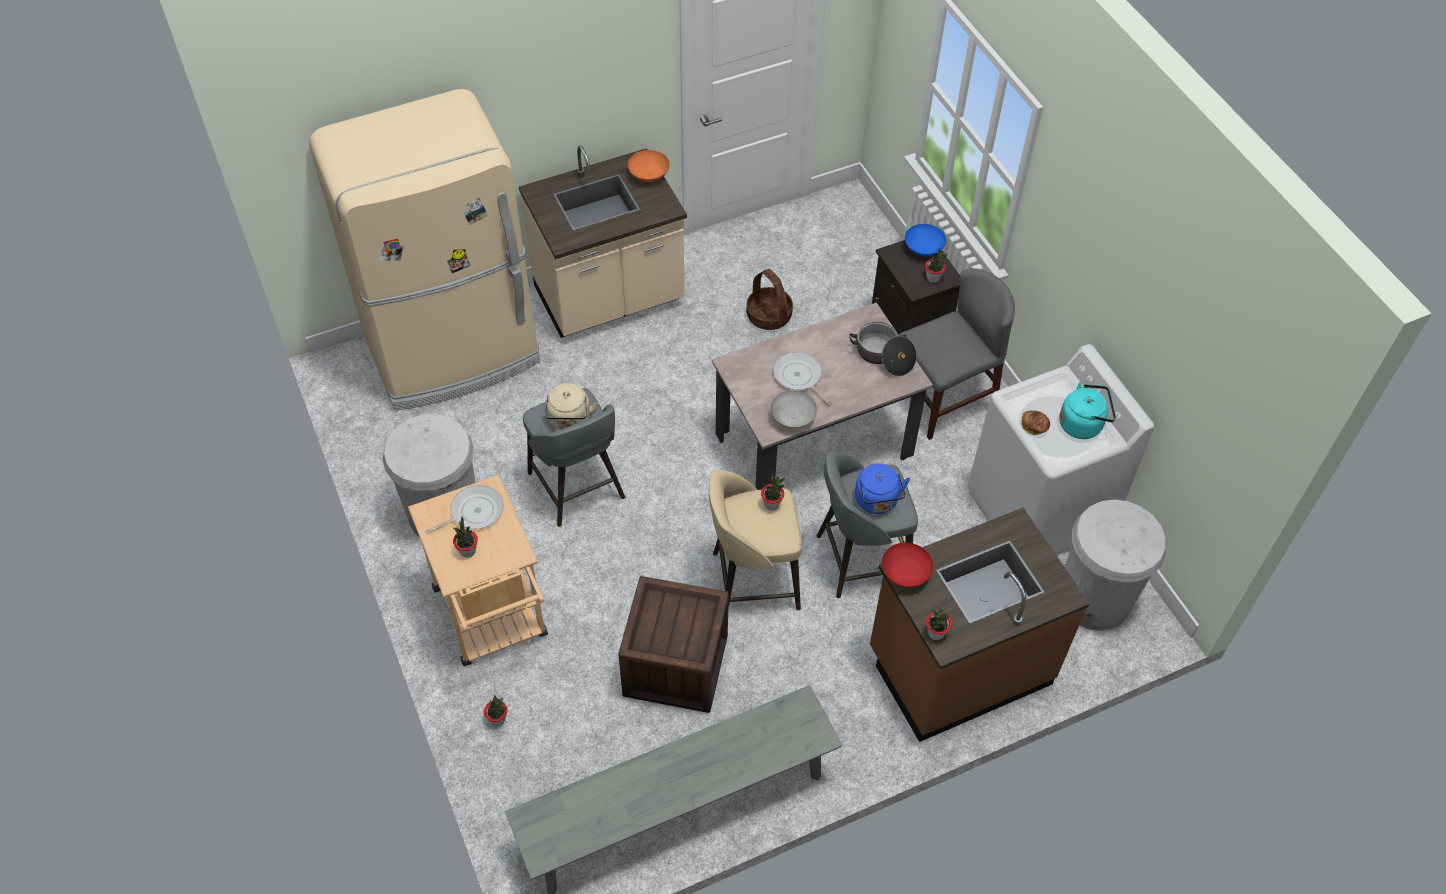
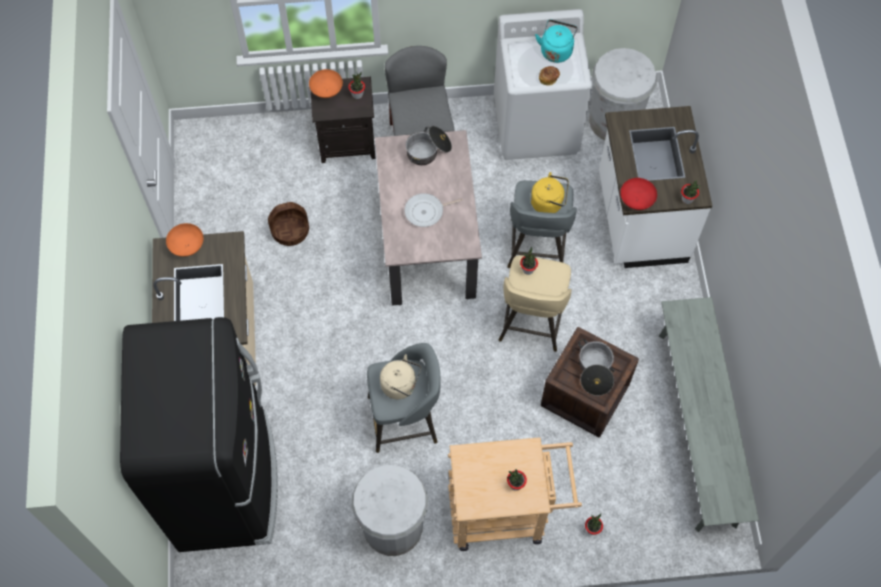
camera: 70 degrees left, 10 degrees up
beige fridge [309,89,540,410] -> black fridge [120,317,278,552]
frying pan [425,485,503,534] -> none
grey bowl [771,390,817,429] -> none
blue kettle [855,463,910,514] -> yellow kettle [531,172,569,213]
brown counter [870,508,1090,742] -> white counter [599,106,712,268]
blue bowl [905,224,947,256] -> orange bowl [309,69,343,98]
none -> cooking pot [579,339,615,396]

